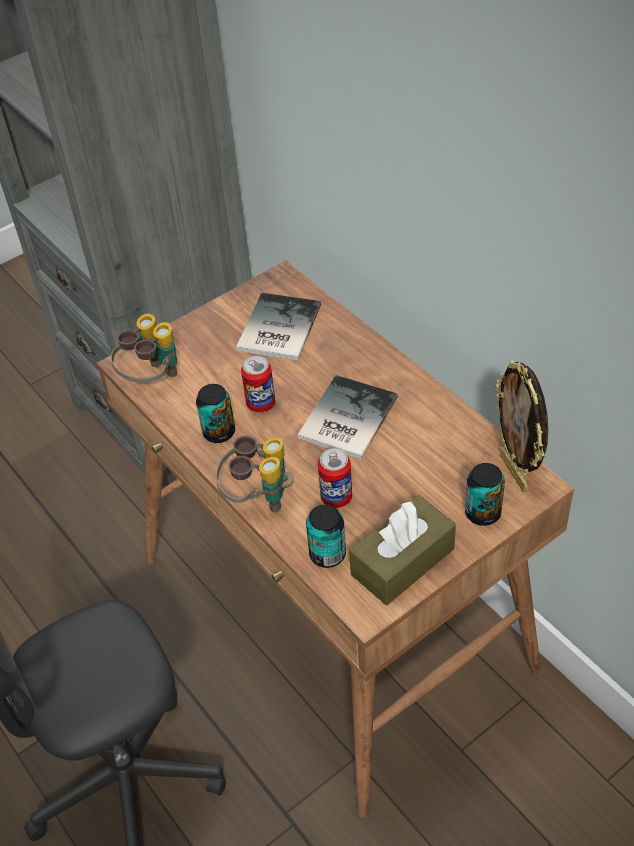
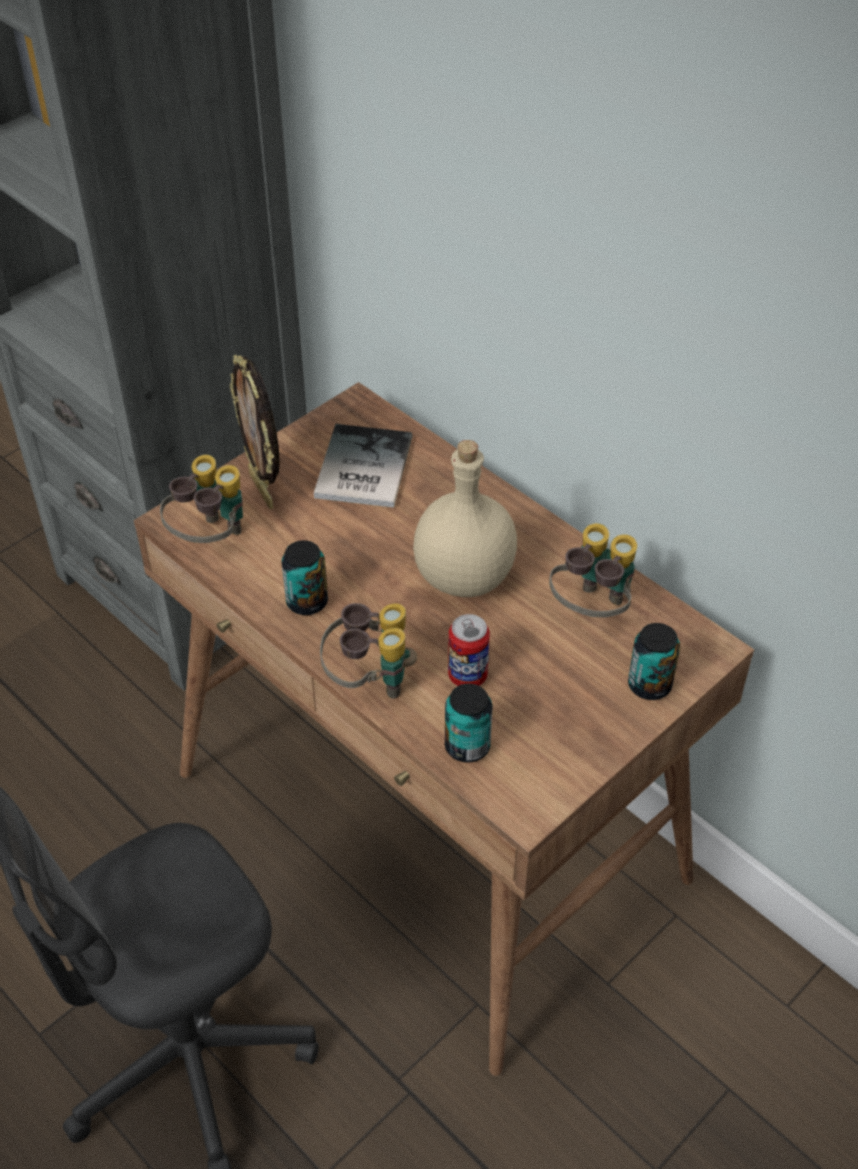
camera: 10 degrees left, 0 degrees up
can [241,356,275,412] -> none
book [298,375,398,459] -> beige bottle [413,440,517,597]
brown tissue box [349,495,456,605] -> none
picture frame [495,360,548,493] -> picture frame moved to [230,355,280,509]
none -> binoculars [549,523,637,618]

